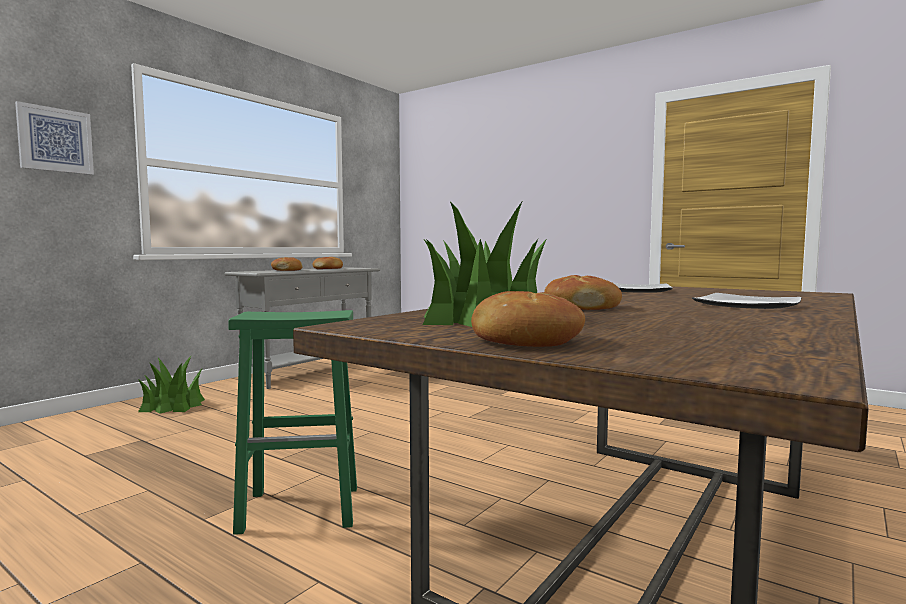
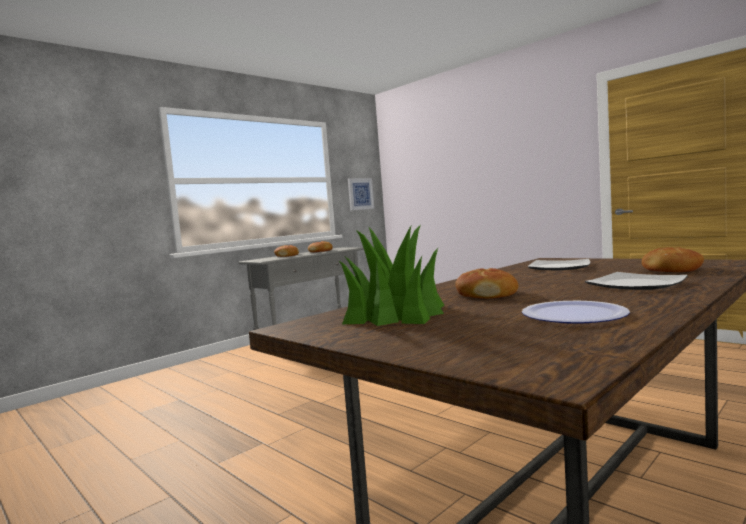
camera: 10 degrees right, 0 degrees up
picture [15,101,94,175] -> picture moved to [348,178,374,210]
potted plant [138,356,205,414] -> none
green stool [228,310,357,535] -> none
bread [471,291,585,347] -> bread moved to [642,247,704,272]
none -> plate [522,301,630,324]

